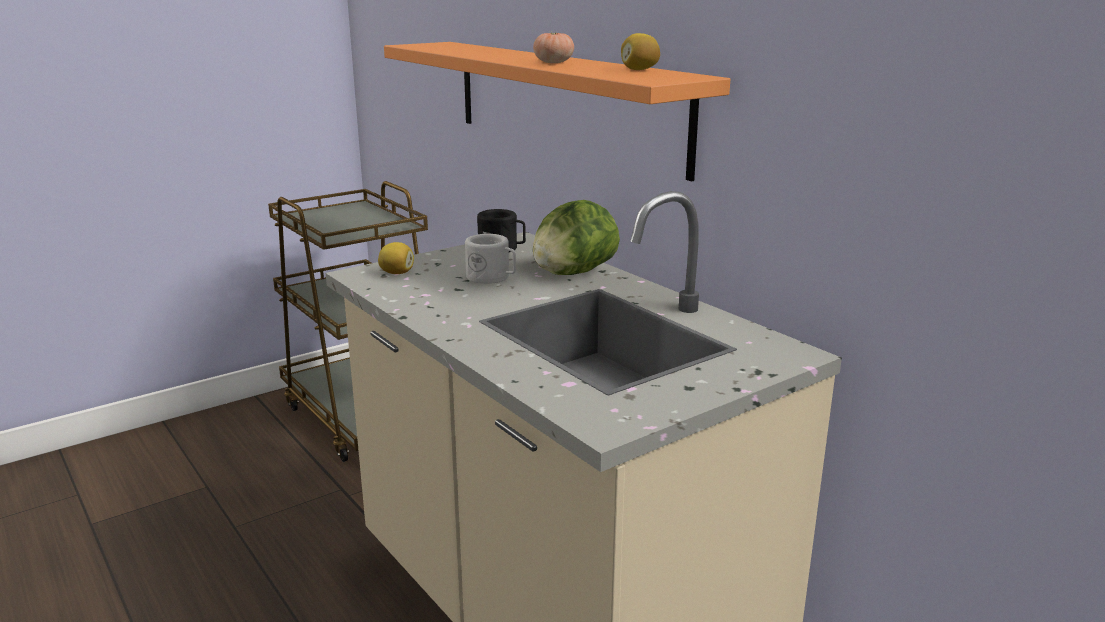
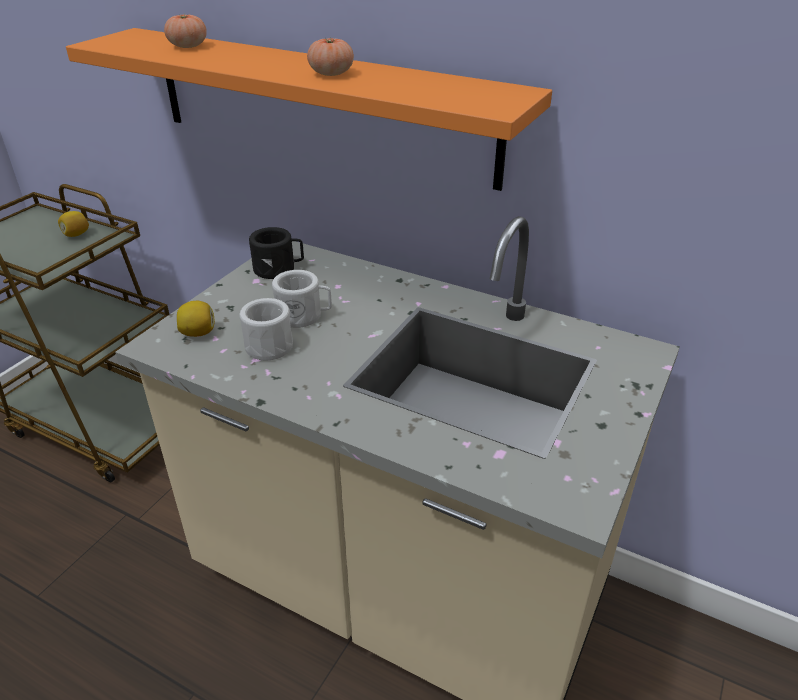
camera: 25 degrees left, 15 degrees up
lettuce [533,200,620,275] -> none
lemon [621,33,660,70] -> lemon moved to [58,211,89,237]
none -> tomato [164,14,207,48]
none -> white mug [240,298,293,360]

